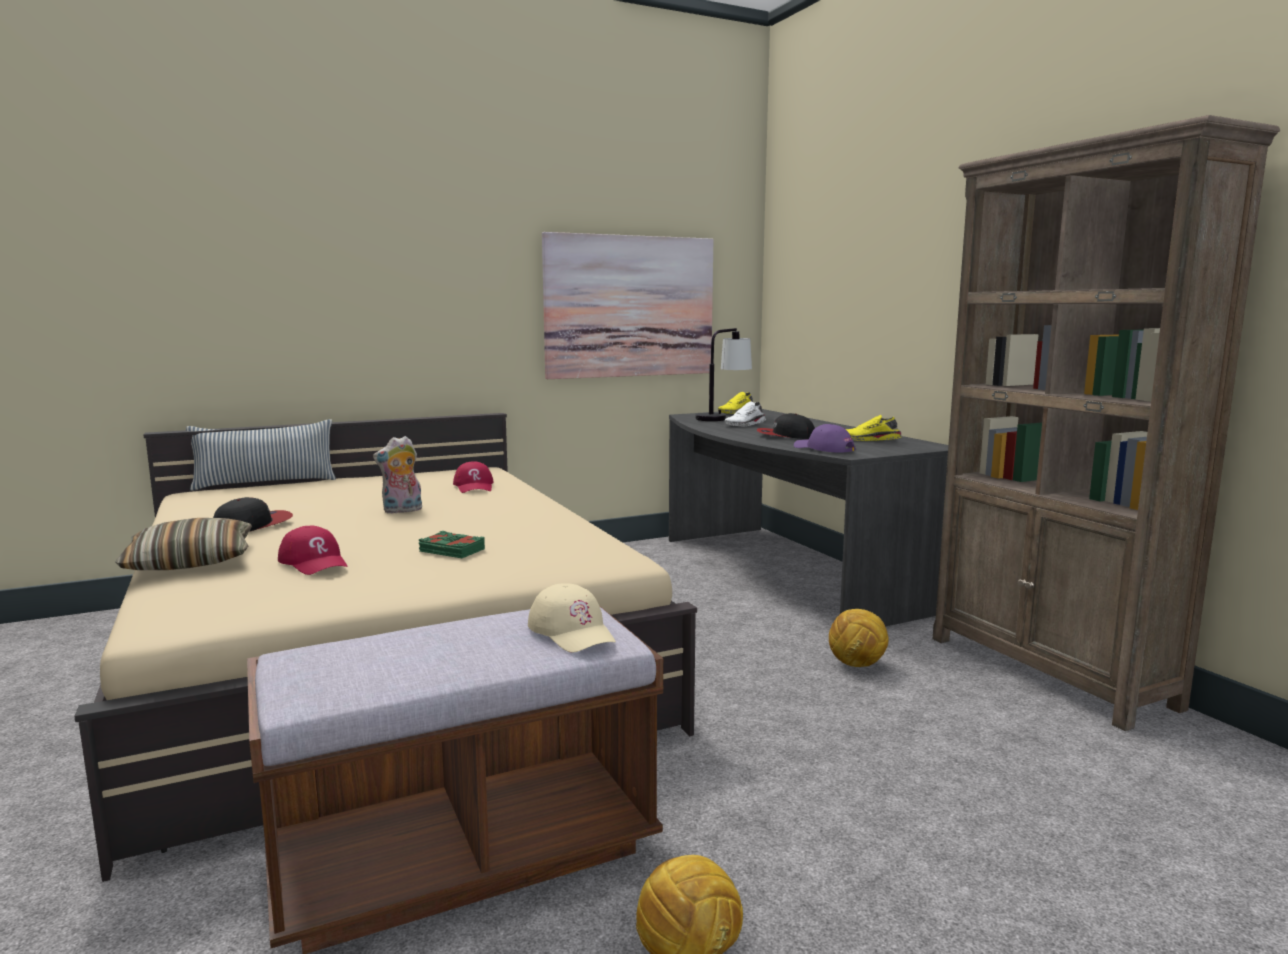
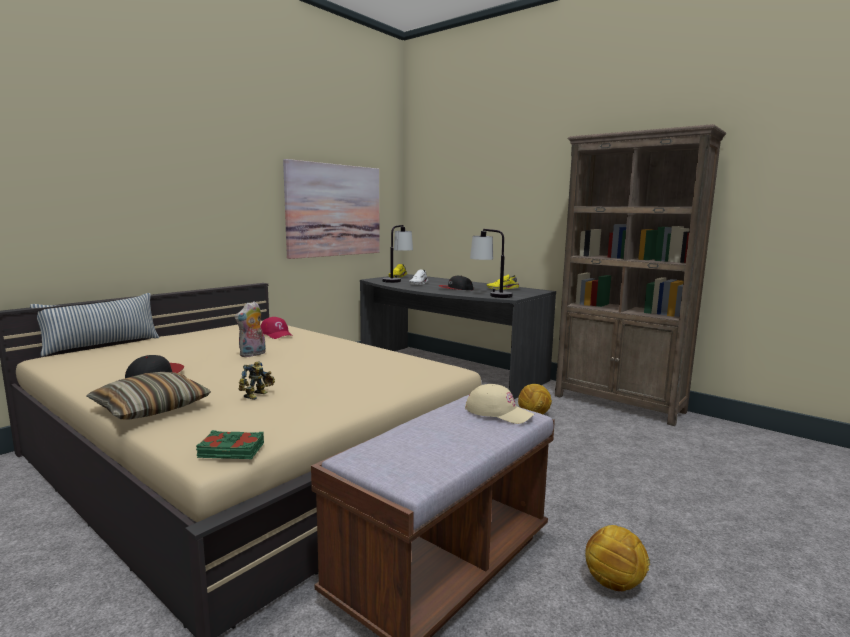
camera: 25 degrees left, 0 degrees up
red cap [278,526,347,575] -> toy robot [239,361,275,400]
green book [418,531,485,558] -> green book moved to [196,430,264,459]
purple cap [794,424,856,453] -> table lamp [470,229,513,298]

